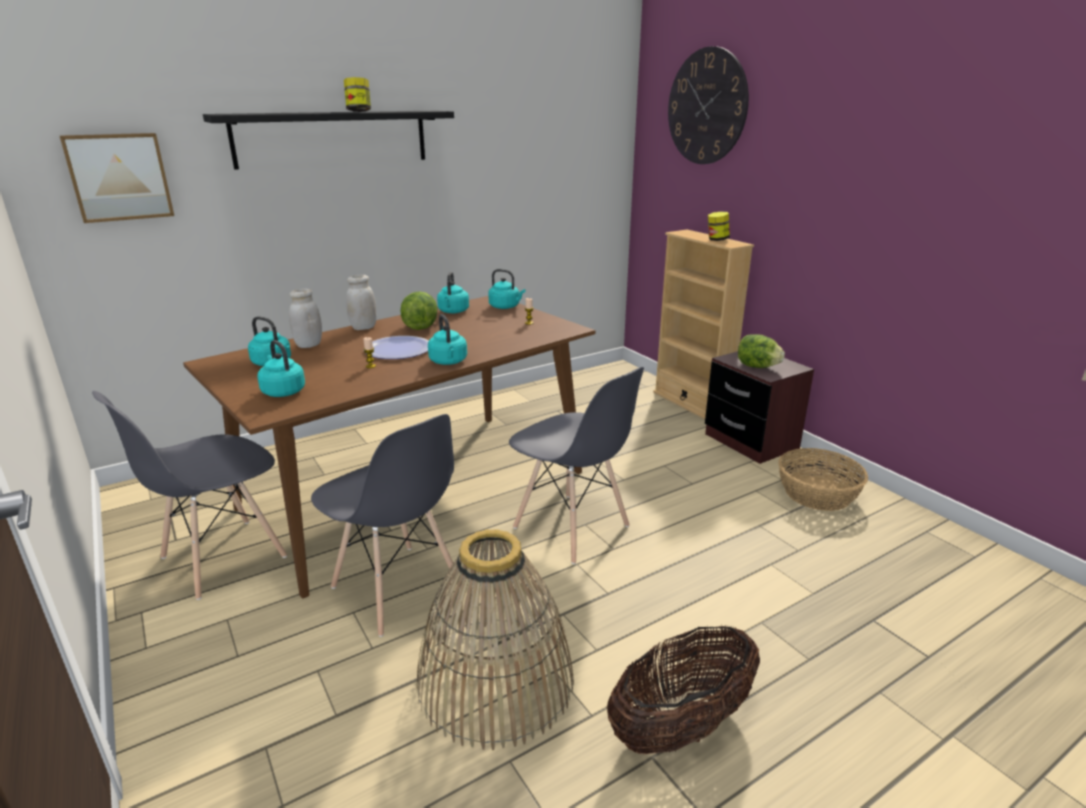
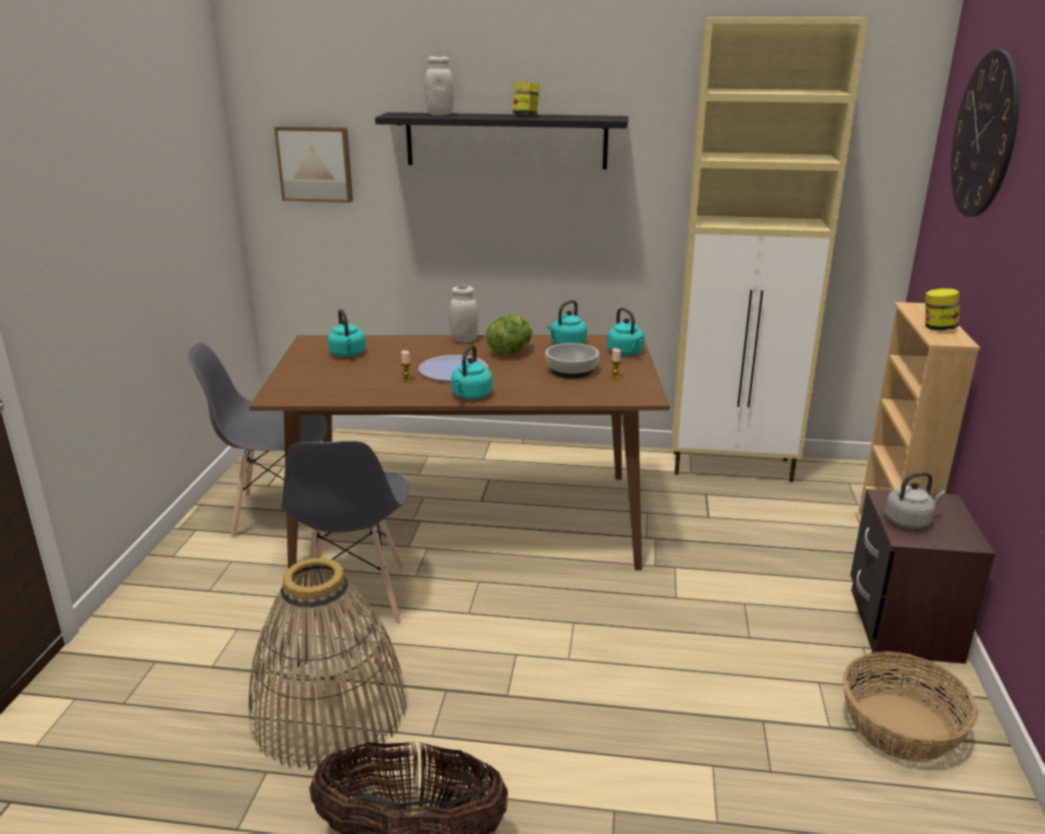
camera: 40 degrees right, 0 degrees up
turquoise kettle [257,340,305,397] -> none
white jar [289,289,322,348] -> white jar moved to [424,56,454,116]
grey chair [509,367,644,564] -> none
lettuce [738,334,785,368] -> grey kettle [885,472,946,529]
none -> bowl [545,343,599,378]
none -> beige cabinet [672,17,868,482]

